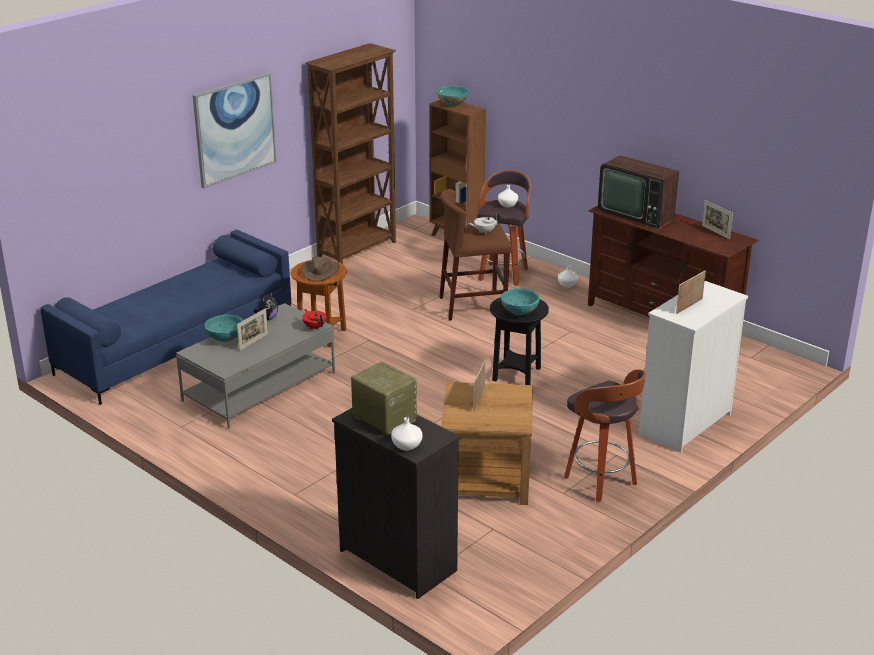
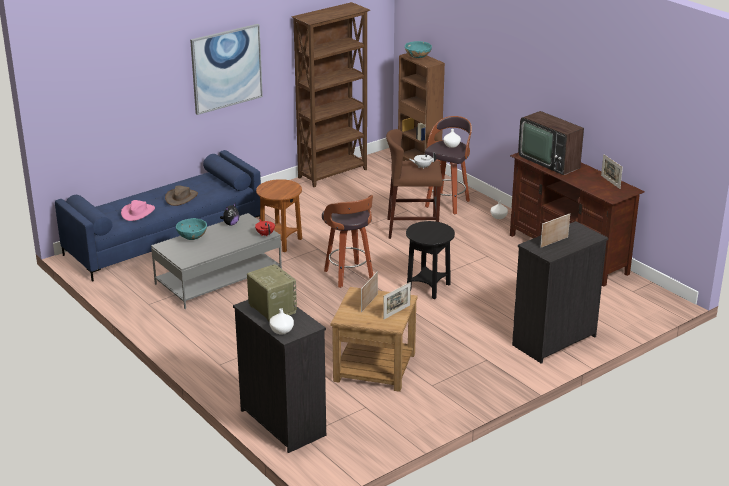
camera: 10 degrees right, 0 degrees up
picture frame [237,308,268,351] -> picture frame moved to [383,282,411,319]
brown hat [301,256,340,282] -> brown hat moved to [165,185,198,206]
turquoise bowl [501,288,540,316] -> none
stool [564,369,646,502] -> stool moved to [322,195,373,288]
white dresser [639,281,748,453] -> black dresser [512,221,608,364]
none -> pink hat [121,200,155,221]

